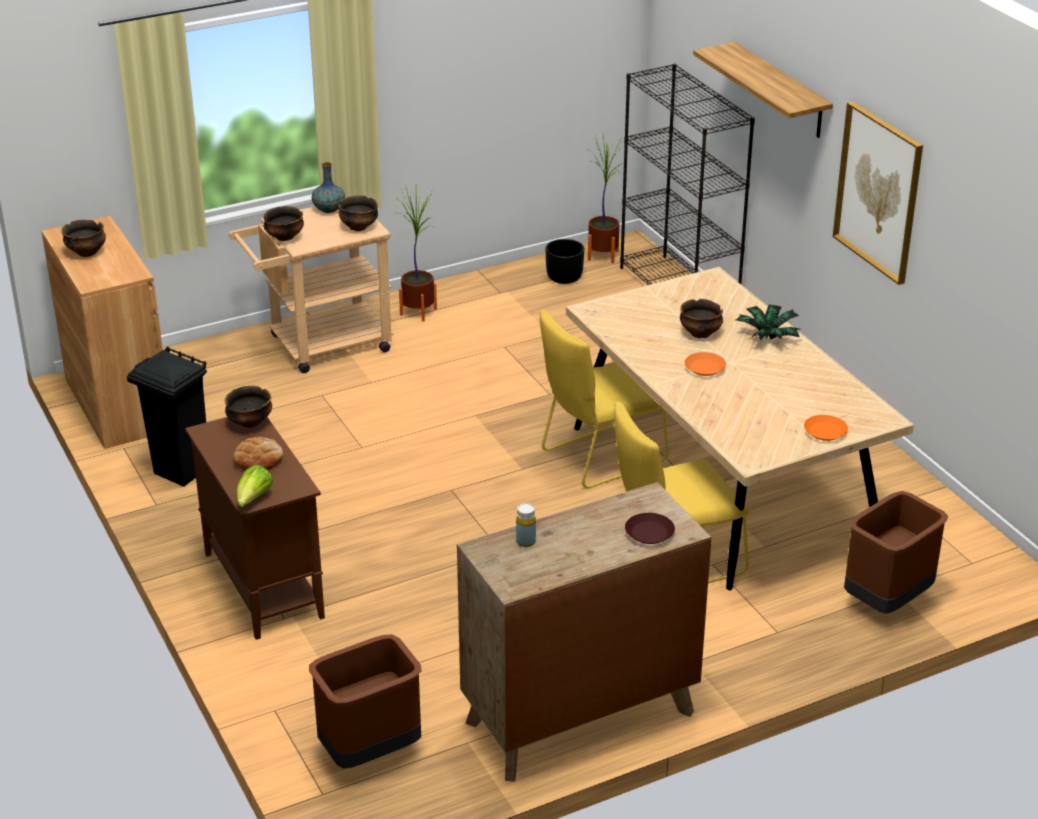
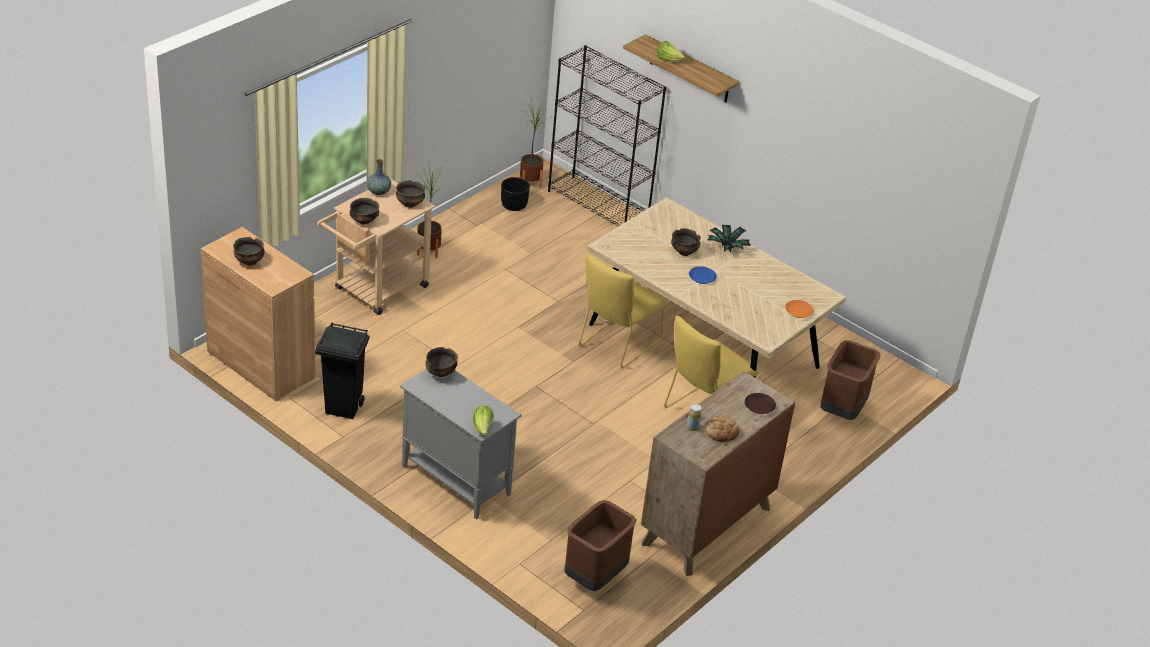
camera: 25 degrees left, 5 degrees up
brown cabinet [185,417,325,640] -> grey cabinet [400,369,521,519]
bread [233,437,283,470] -> bread moved to [705,415,740,442]
orange plate [685,352,726,376] -> blue plate [689,266,717,284]
picture [833,101,923,285] -> none
none -> lettuce [657,41,686,61]

